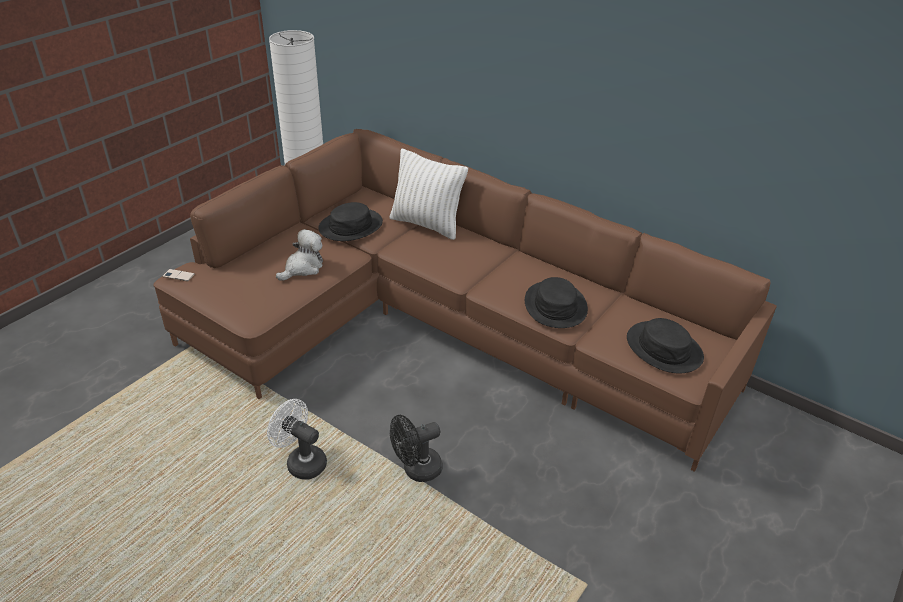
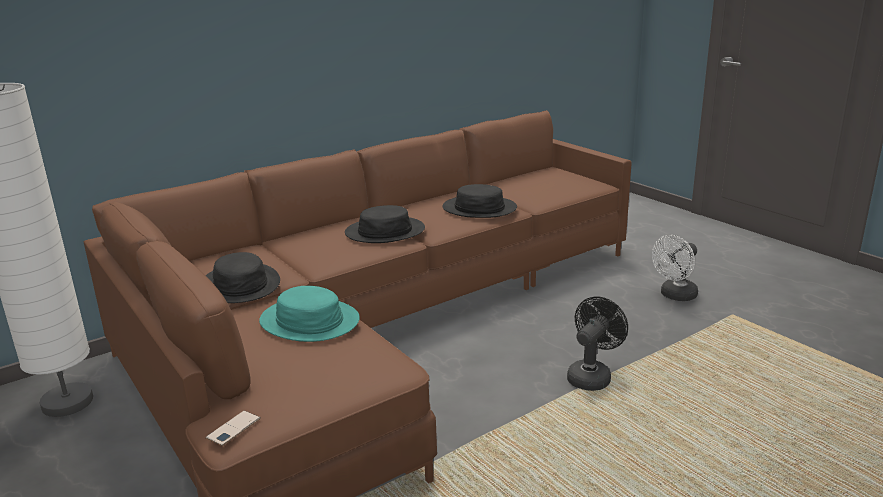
camera: 70 degrees left, 15 degrees down
white fan [267,399,327,480] -> white fan moved to [652,235,698,301]
plush toy [276,229,323,281] -> turquoise hat [259,286,360,342]
white pillow [389,148,468,240] -> none
black fan [390,415,442,482] -> black fan turned 135 degrees counterclockwise [567,297,628,391]
black hat [627,318,704,374] -> black hat moved to [345,205,425,243]

